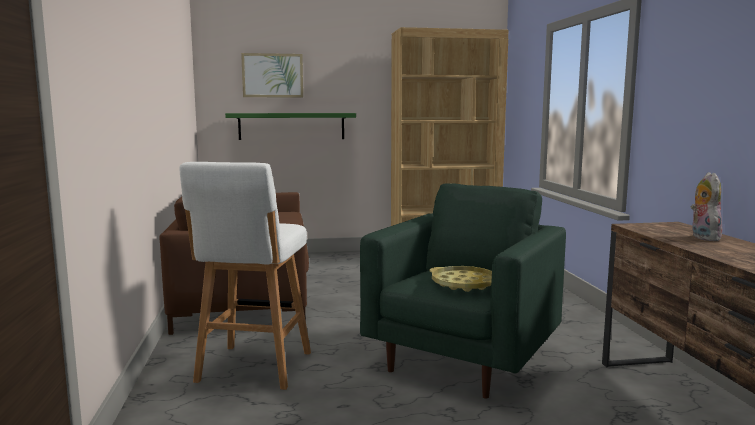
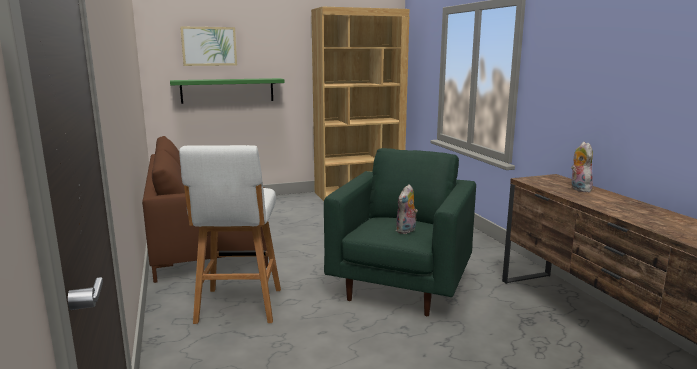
camera: 10 degrees left, 5 degrees up
yellow tray [429,266,492,292] -> plush toy [396,184,418,234]

